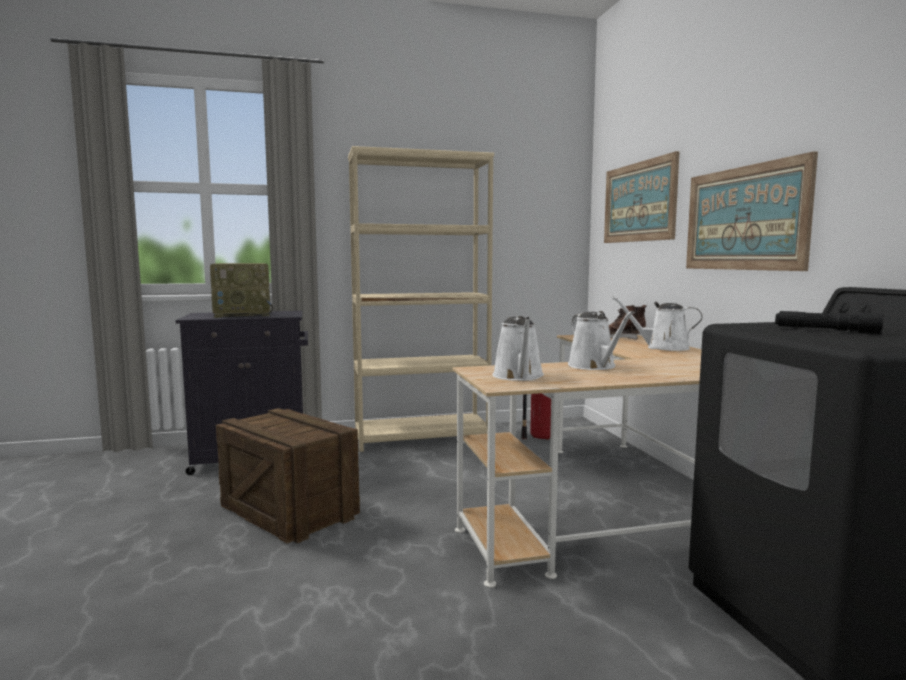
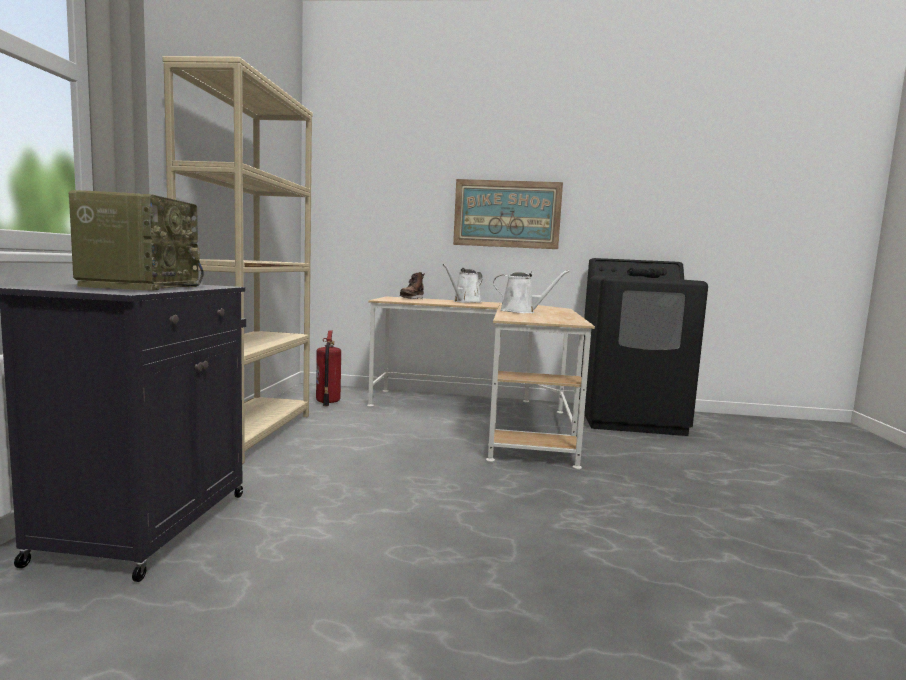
camera: 70 degrees left, 0 degrees up
crate [216,408,360,543] -> none
white watering can [492,316,544,381] -> none
picture [604,151,679,243] -> none

